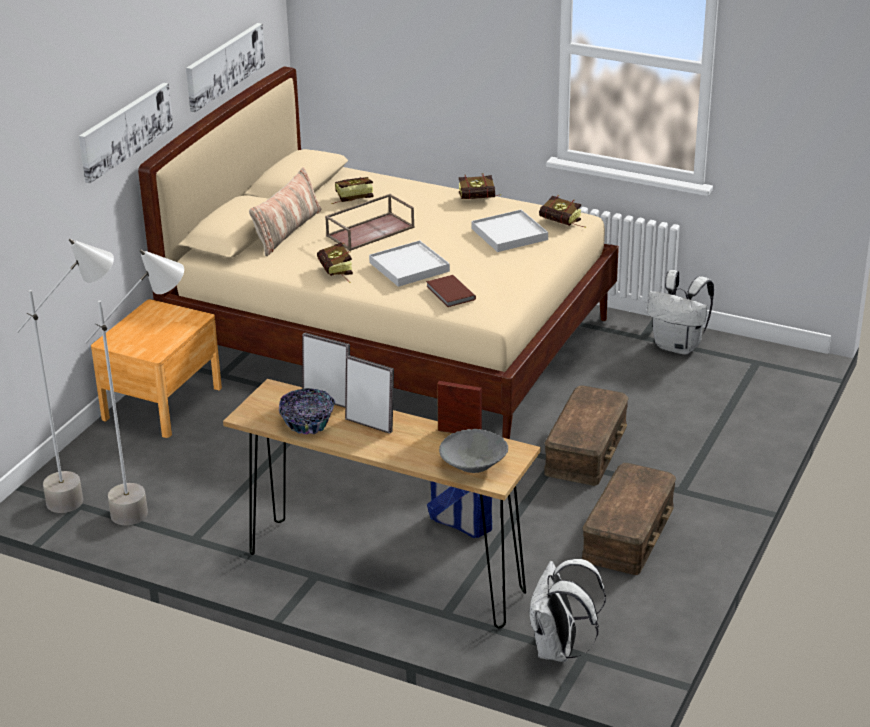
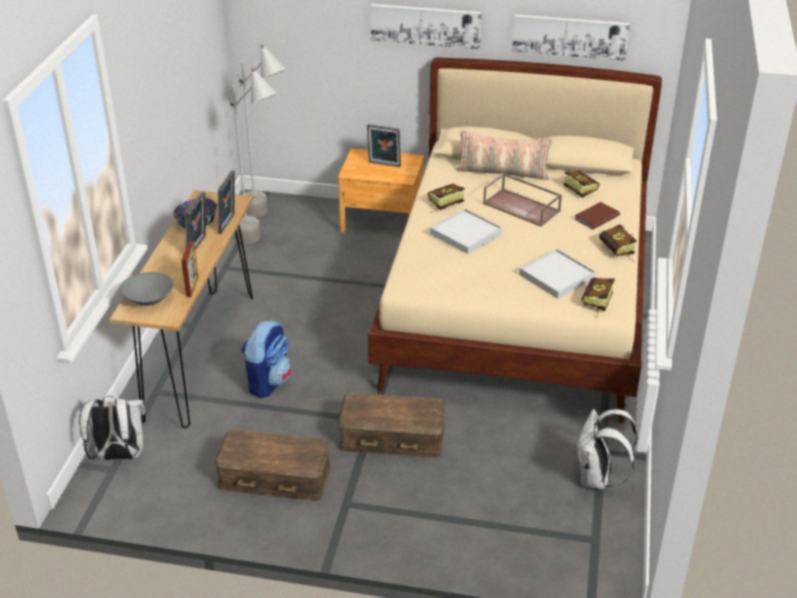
camera: 75 degrees right, 5 degrees up
brown book [426,275,476,307] -> brown book moved to [574,202,620,229]
none -> picture frame [367,124,401,167]

